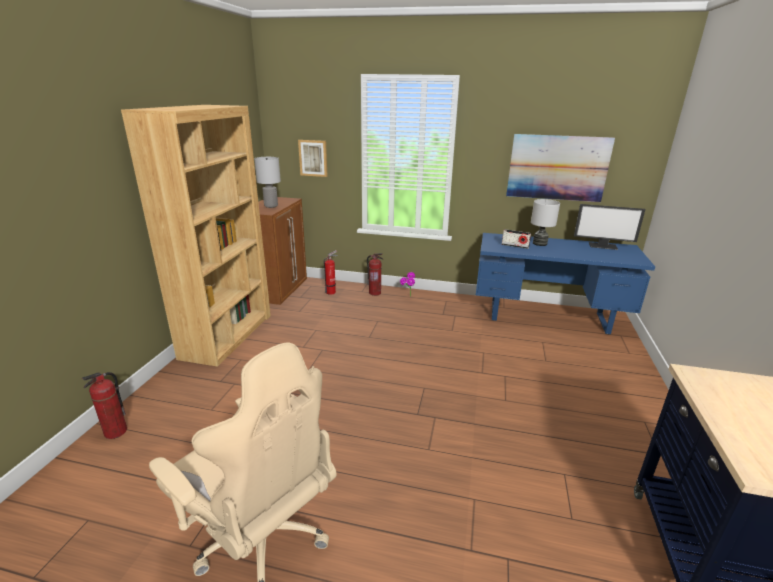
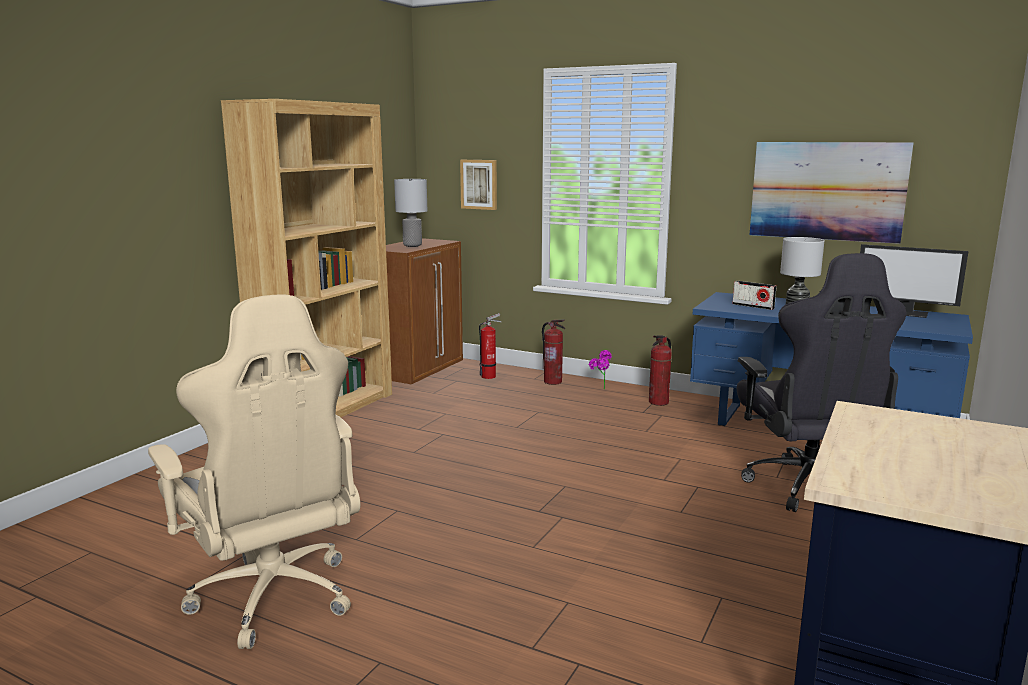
camera: 15 degrees right, 10 degrees down
fire extinguisher [82,372,127,439] -> fire extinguisher moved to [649,335,672,406]
none -> black office chair [737,253,907,512]

